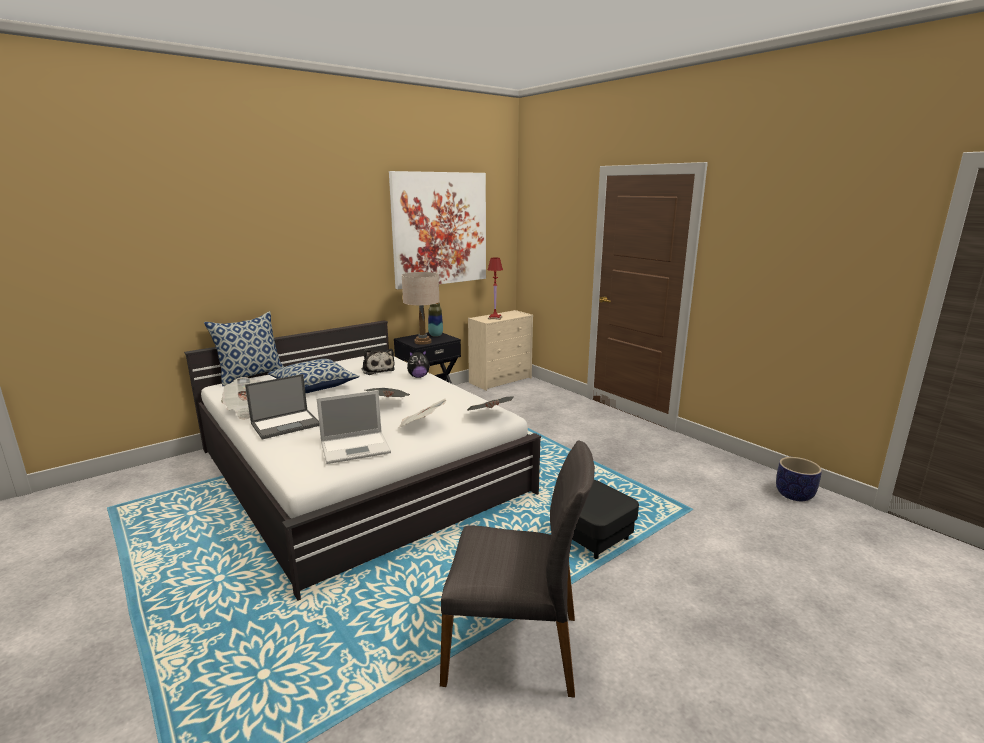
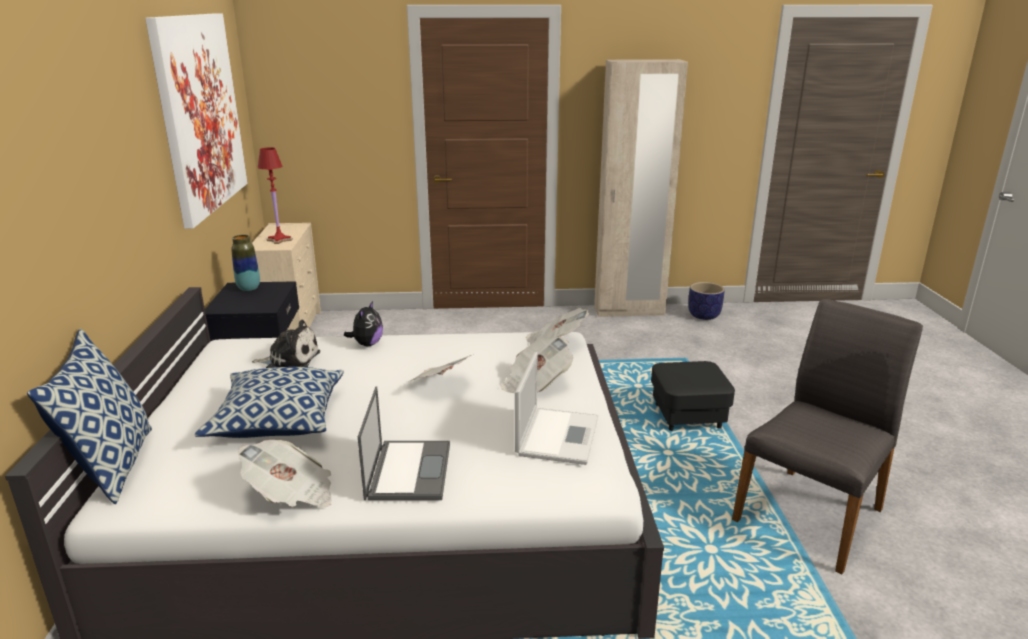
camera: 55 degrees left, 5 degrees up
beige table lamp [402,272,440,345] -> none
none -> beige wardrobe [594,59,688,317]

